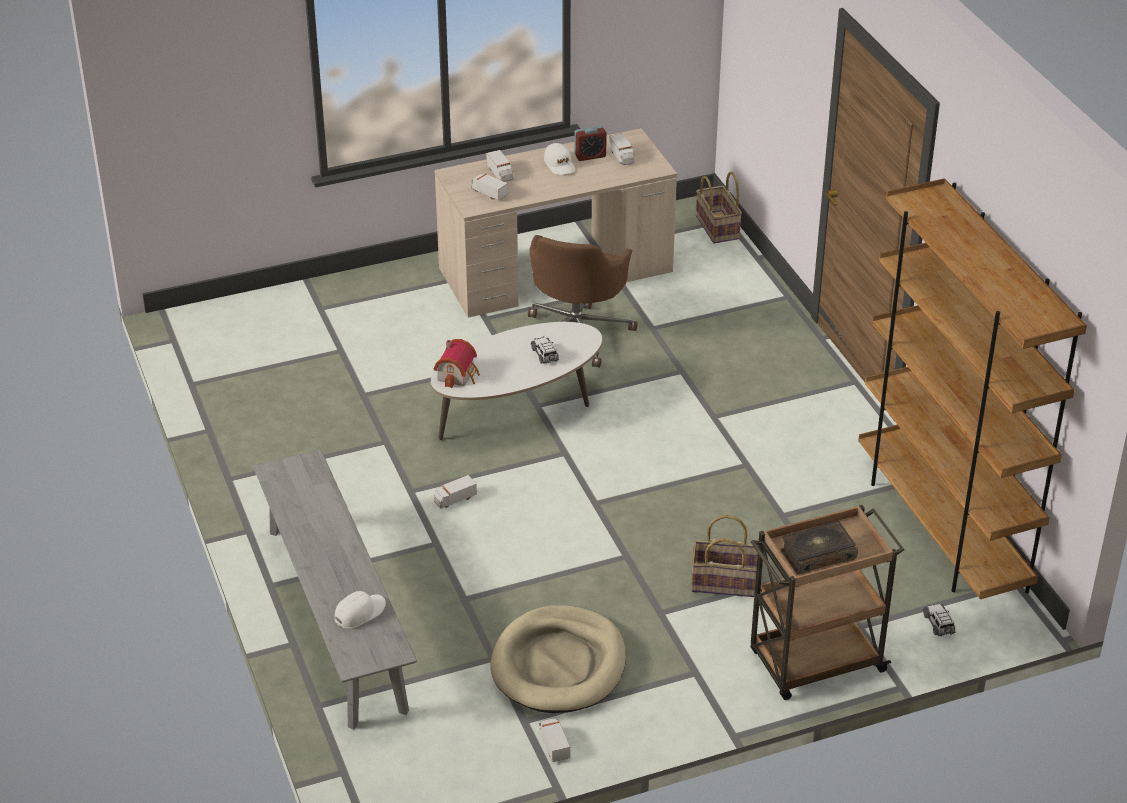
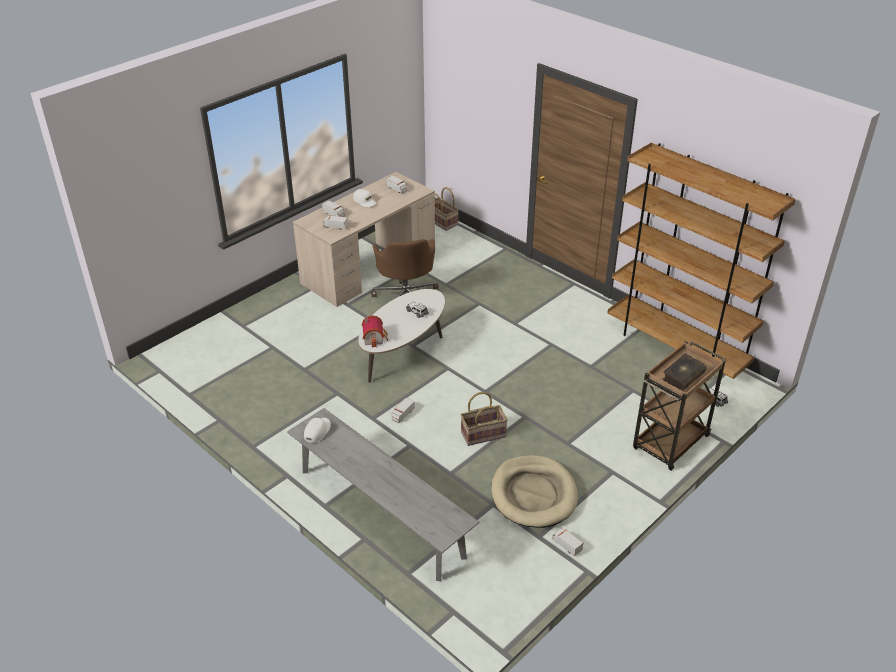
camera: 25 degrees left, 0 degrees up
white cap [335,591,386,628] -> white cap moved to [304,418,331,443]
alarm clock [574,126,607,161] -> none
basket [691,515,758,597] -> basket moved to [460,392,508,446]

